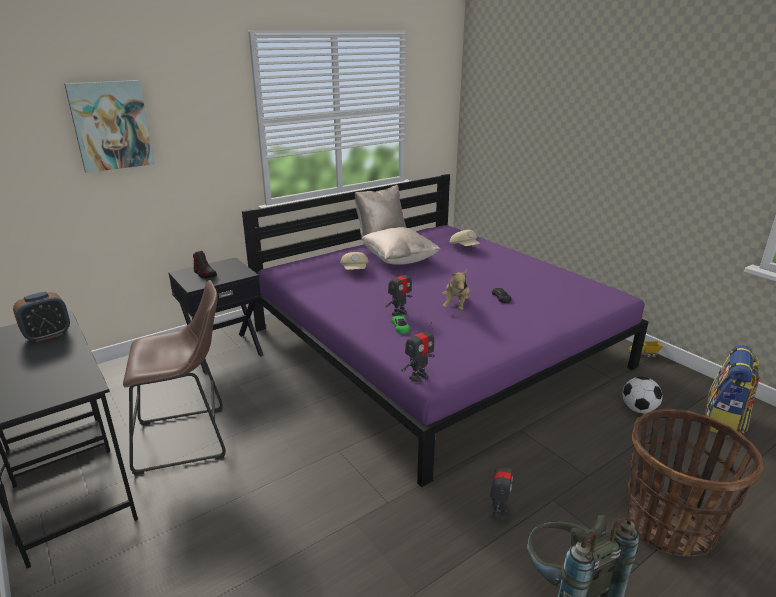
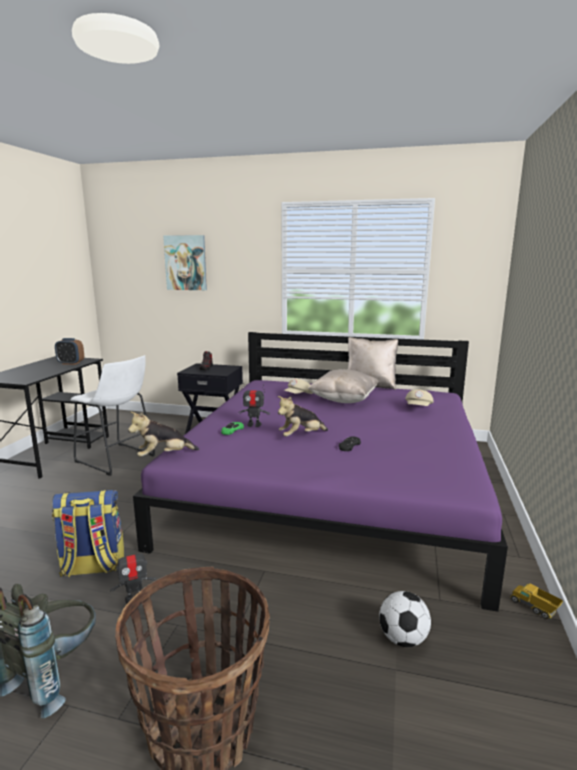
camera: 50 degrees right, 10 degrees down
brown stool [123,280,226,475] -> white stool [70,355,155,476]
toy robot [402,322,435,382] -> plush toy [128,411,199,457]
backpack [705,345,760,437] -> backpack moved to [52,490,124,577]

